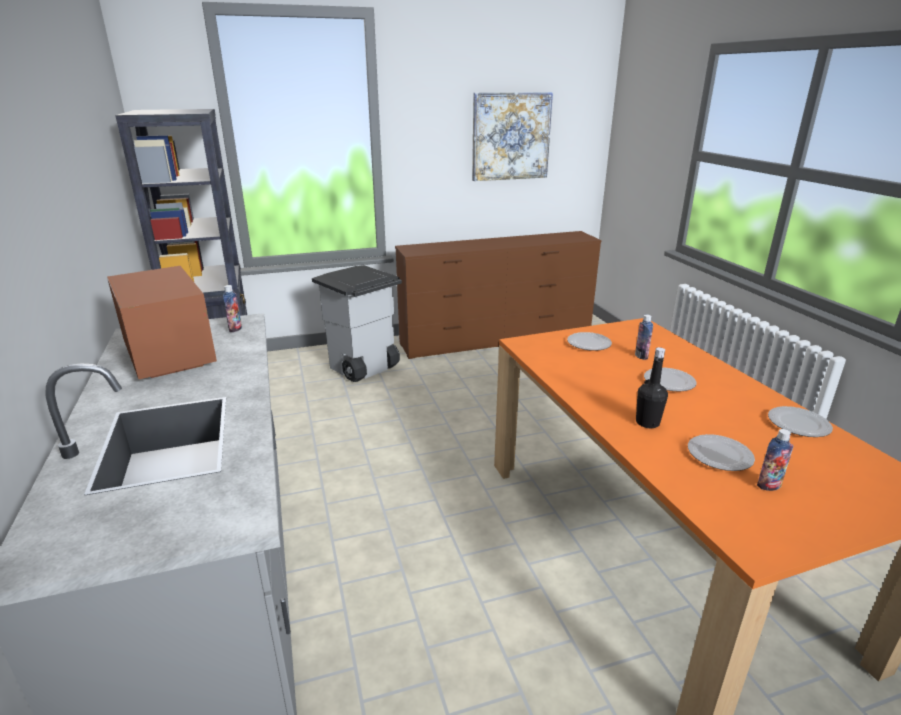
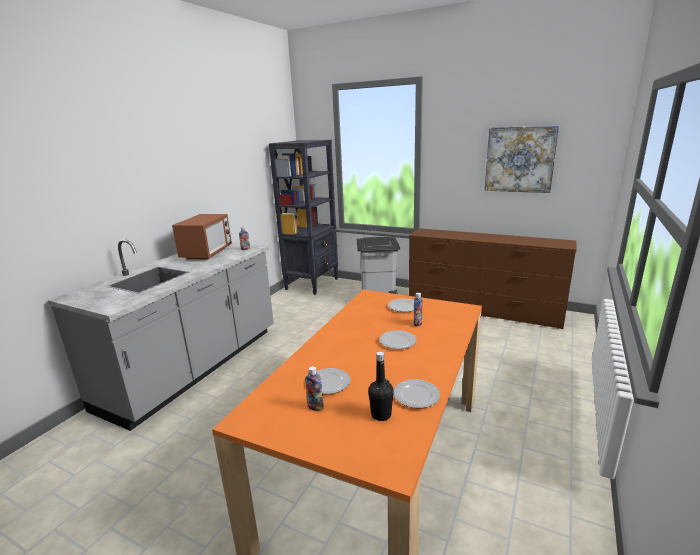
camera: 45 degrees right, 5 degrees down
black bottle [636,347,668,428] -> black bottle moved to [368,351,394,421]

